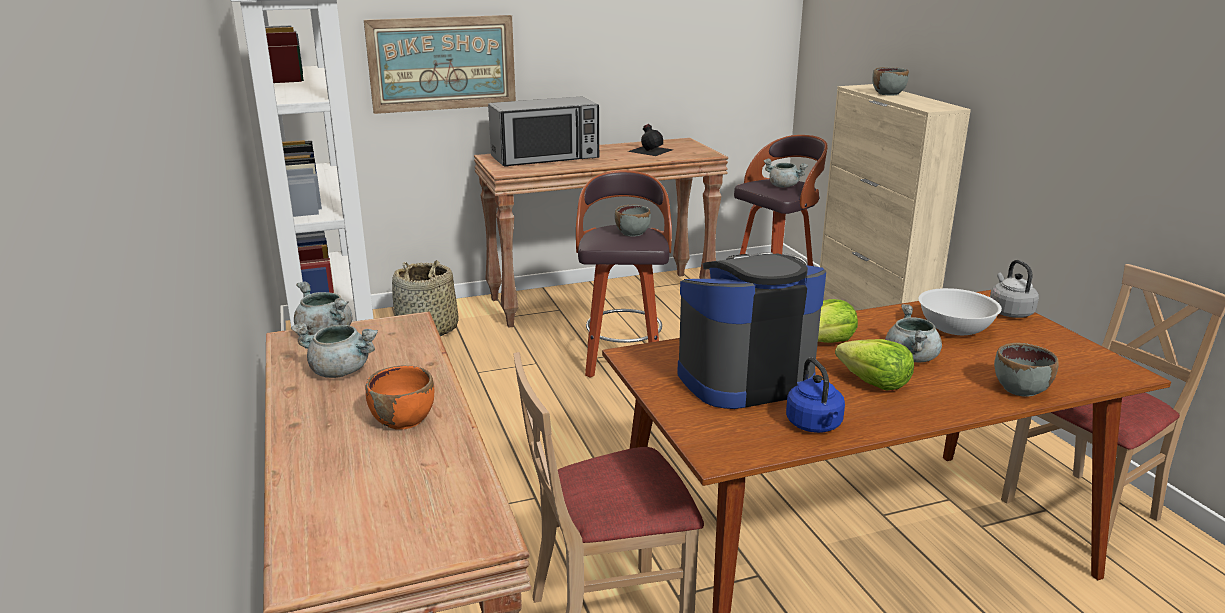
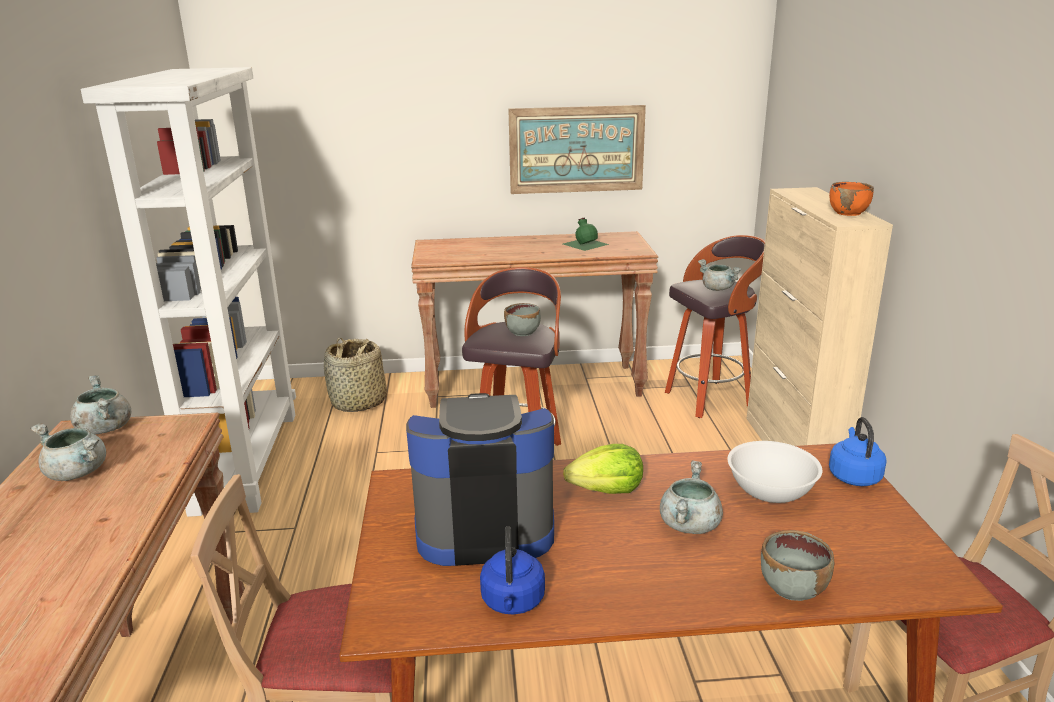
camera: 15 degrees right, 0 degrees up
picture [364,15,516,114] -> picture moved to [508,105,646,194]
orange bowl [365,366,434,430] -> orange bowl moved to [829,182,874,216]
microwave [488,97,599,167] -> none
black bottle [627,124,673,156] -> green bottle [563,218,609,251]
lettuce [835,339,914,390] -> none
grey bowl [872,67,909,95] -> none
grey kettle [990,260,1039,318] -> blue kettle [829,417,887,486]

